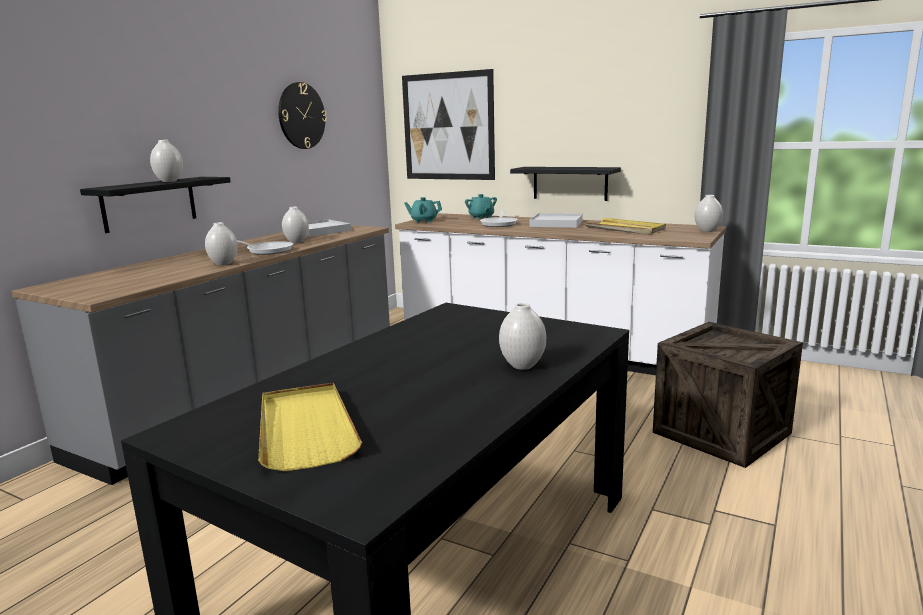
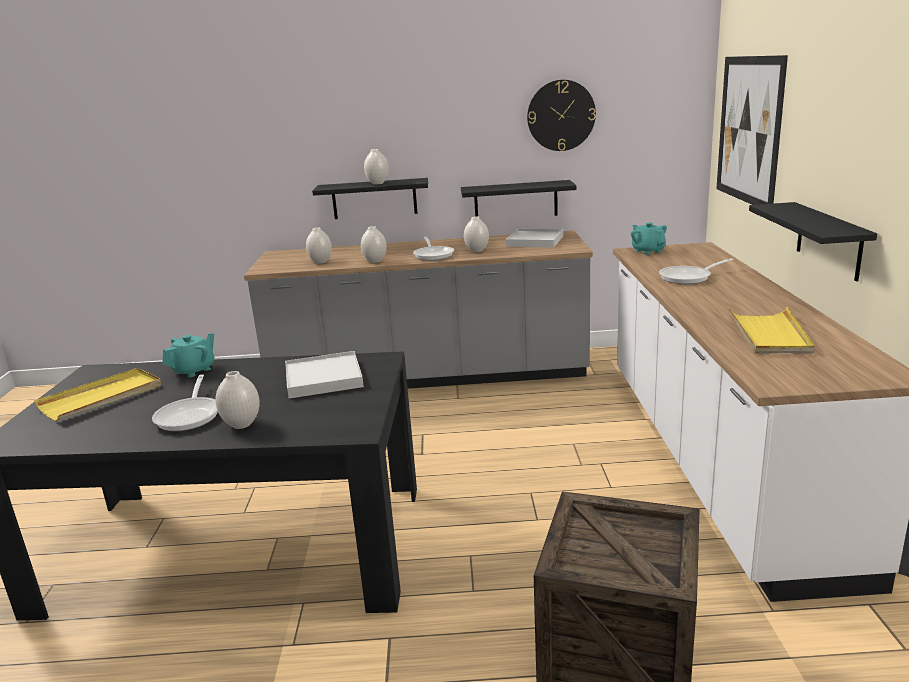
camera: 60 degrees right, 5 degrees up
turquoise teapot [465,194,497,219] -> turquoise teapot moved to [163,333,214,377]
white tray [530,213,583,228] -> white tray moved to [285,351,364,399]
white vase [694,195,723,232] -> white vase moved to [306,227,332,264]
none -> frying pan [152,375,218,431]
none -> black shelf [461,180,577,217]

